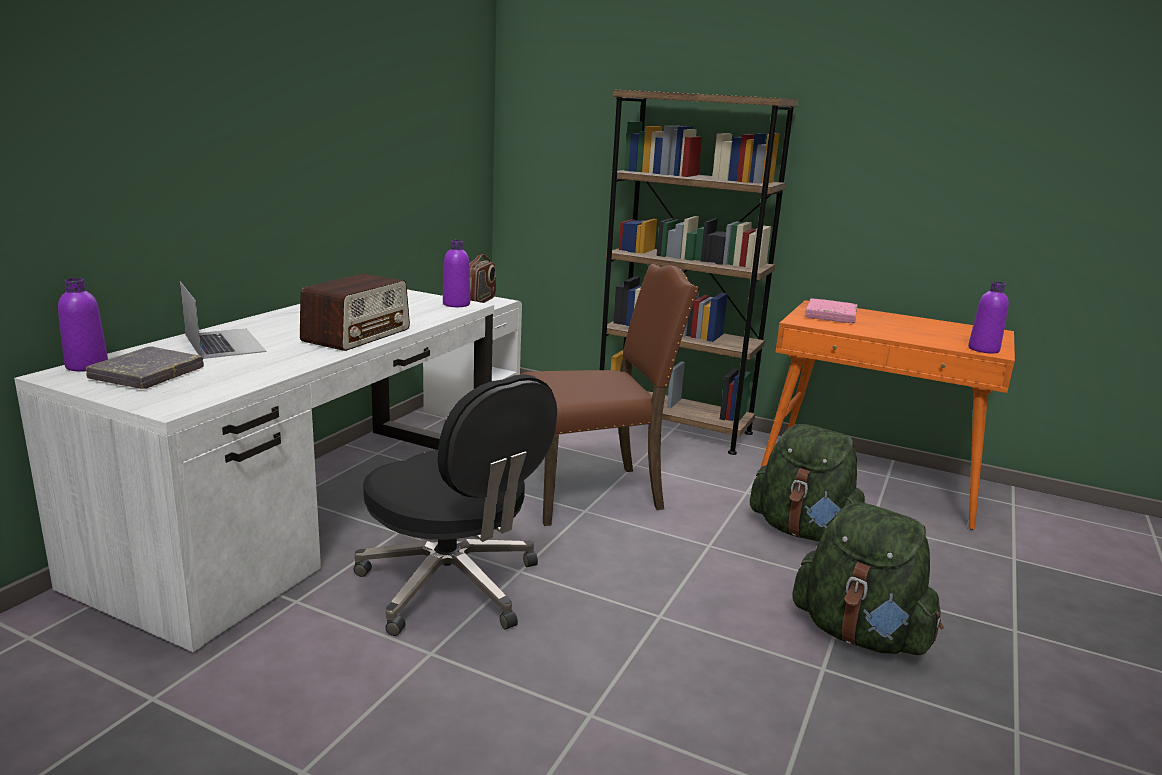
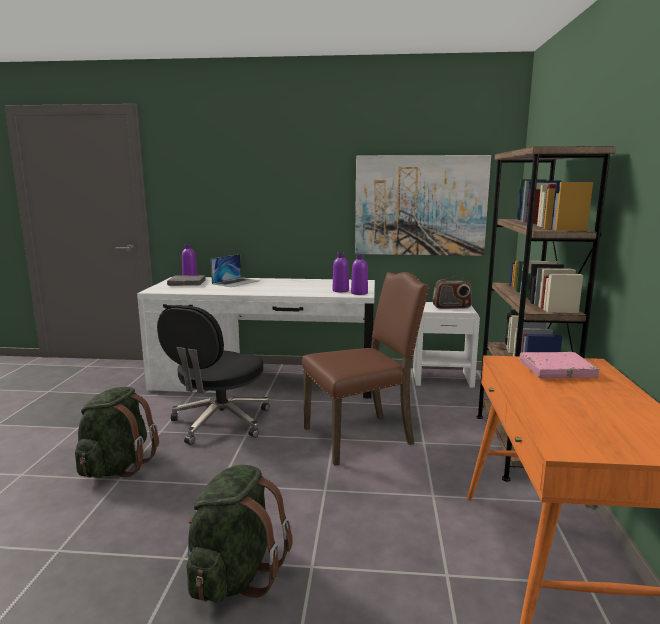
camera: 70 degrees right, 5 degrees down
radio [300,273,410,351] -> none
brown chair [520,264,699,526] -> brown chair turned 75 degrees counterclockwise [302,272,430,466]
green backpack [750,424,865,542] -> green backpack moved to [75,387,159,478]
purple bottle [968,281,1009,354] -> purple bottle moved to [332,252,349,292]
none -> picture [355,155,491,256]

